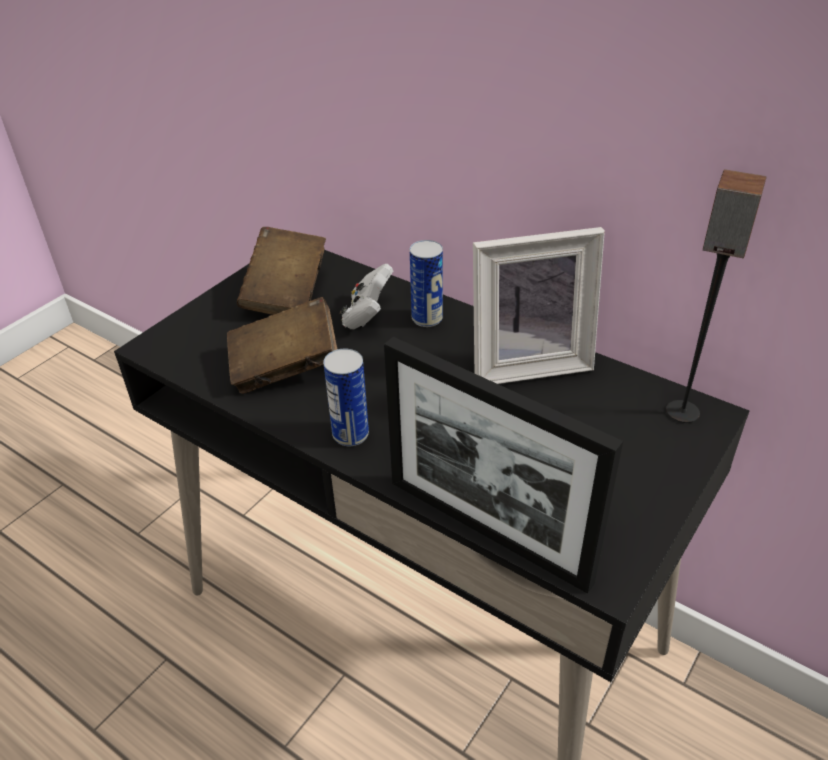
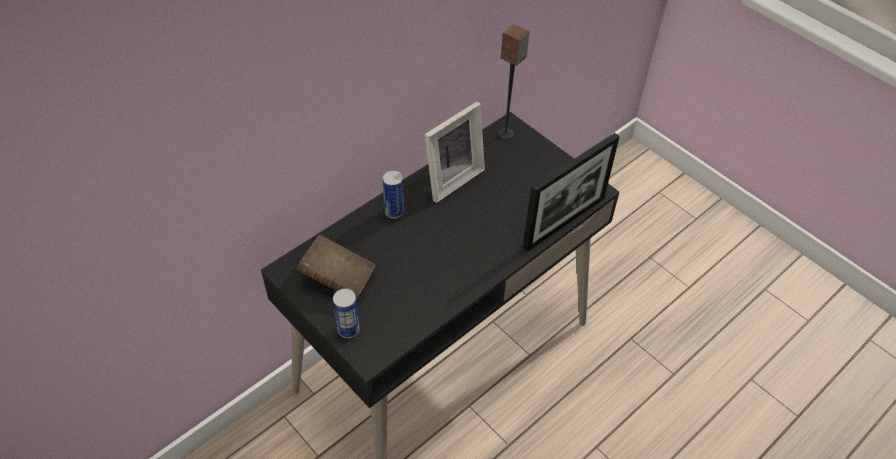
camera: 80 degrees left, 10 degrees up
brown book [227,297,337,394] -> none
can [323,349,369,446] -> can moved to [333,288,359,339]
white game controller [340,264,393,329] -> none
picture frame [473,227,605,384] -> picture frame turned 45 degrees clockwise [425,101,485,203]

